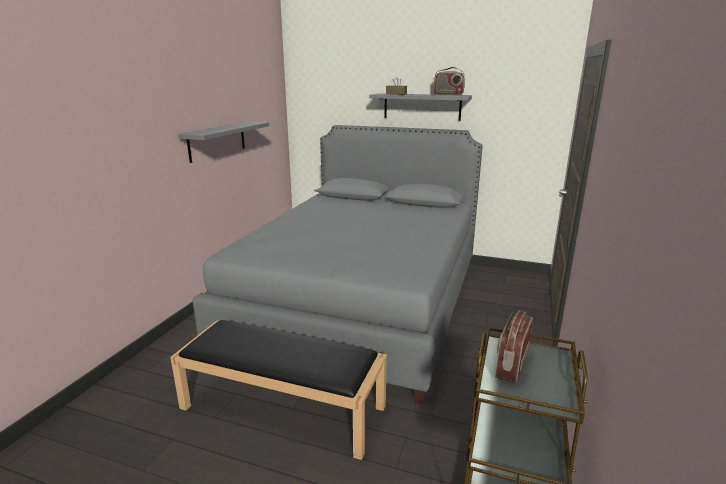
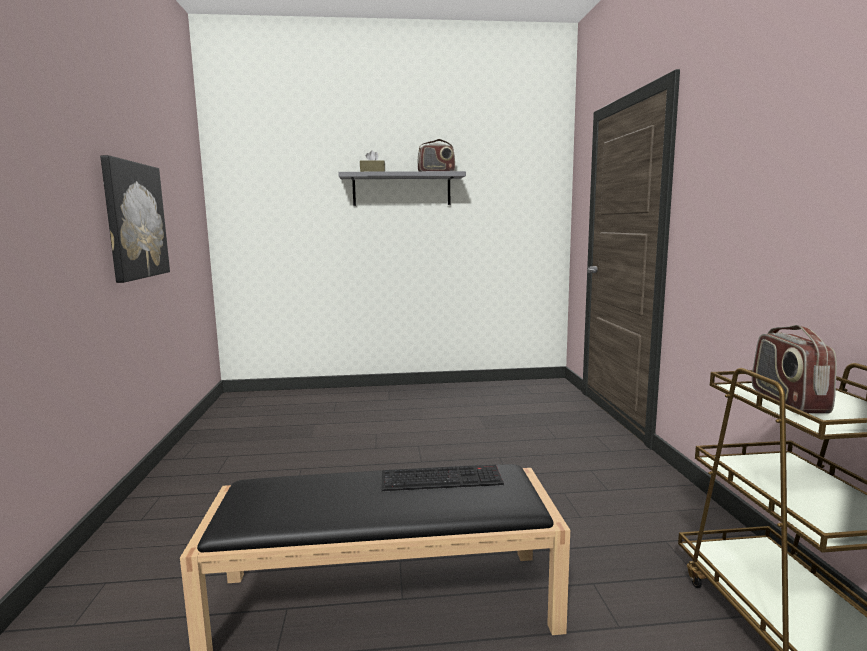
camera: 25 degrees left, 10 degrees down
grey shelf [178,121,269,163] -> picture [100,155,170,283]
grey bed [192,125,483,404] -> none
none -> keyboard [382,465,504,492]

